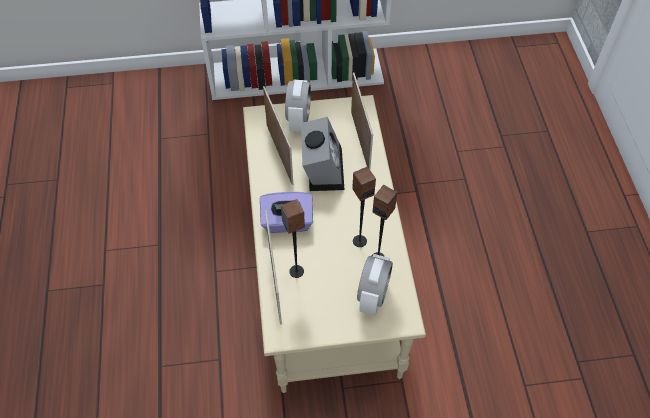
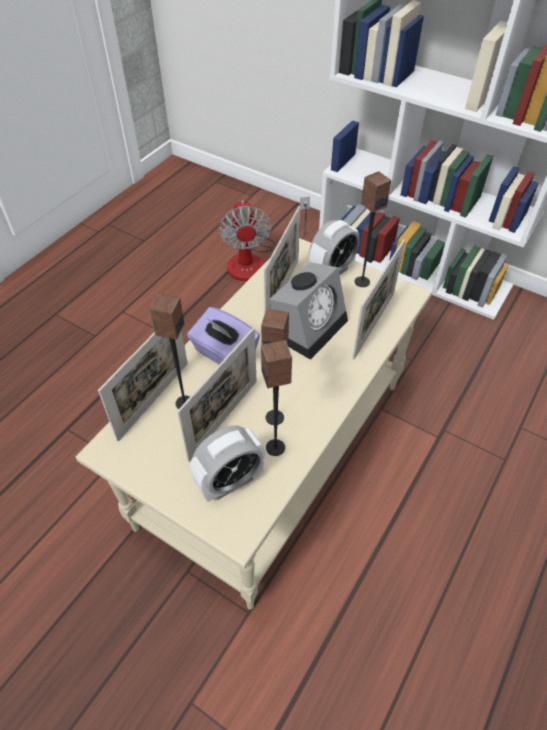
camera: 40 degrees right, 5 degrees down
none -> picture frame [177,328,257,462]
none -> fan [219,197,310,281]
none -> speaker [355,171,391,287]

